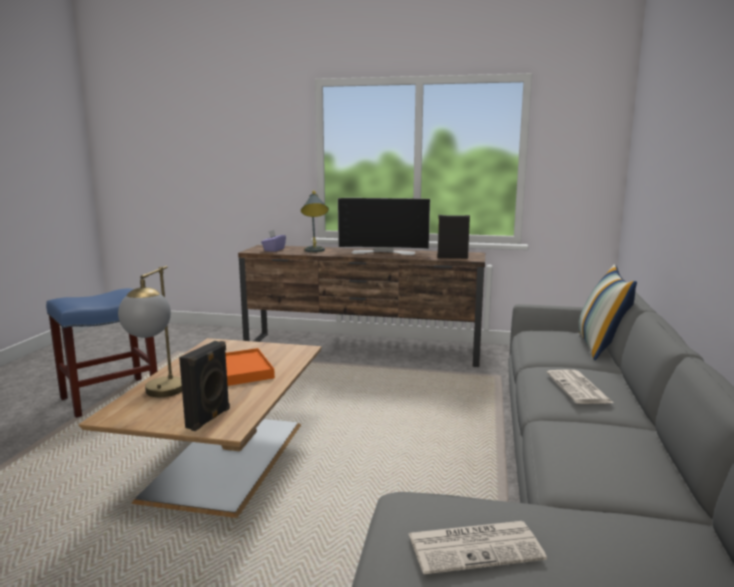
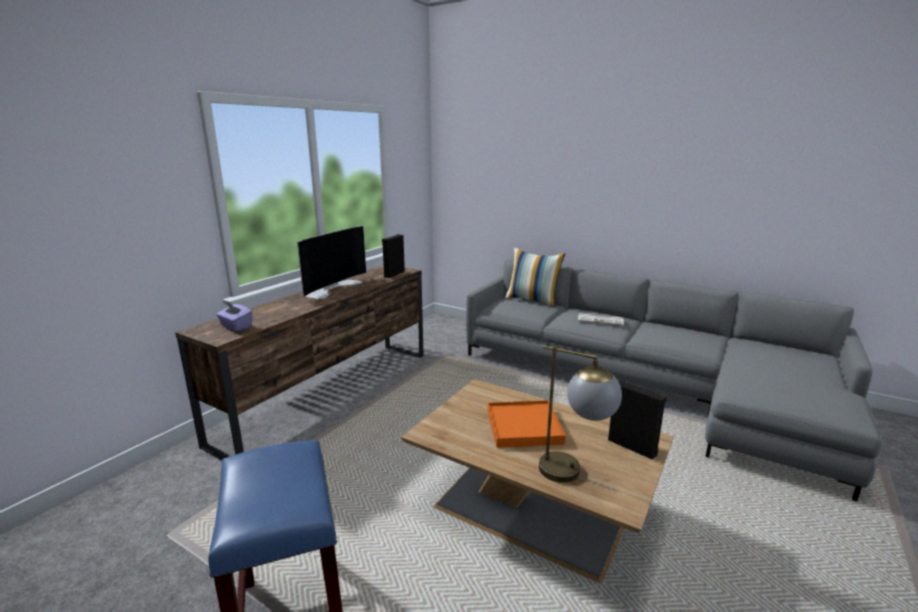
camera: 70 degrees left, 5 degrees up
grey table lamp [301,191,329,252] -> none
newspaper [409,521,547,574] -> none

